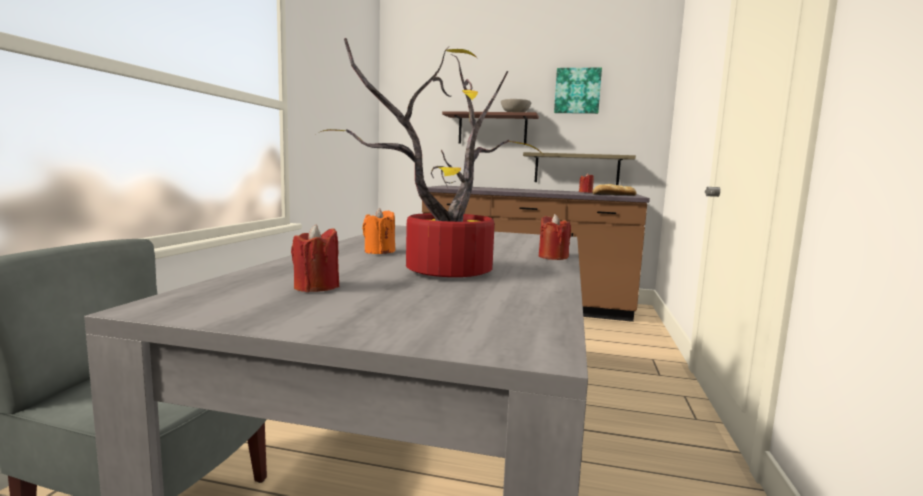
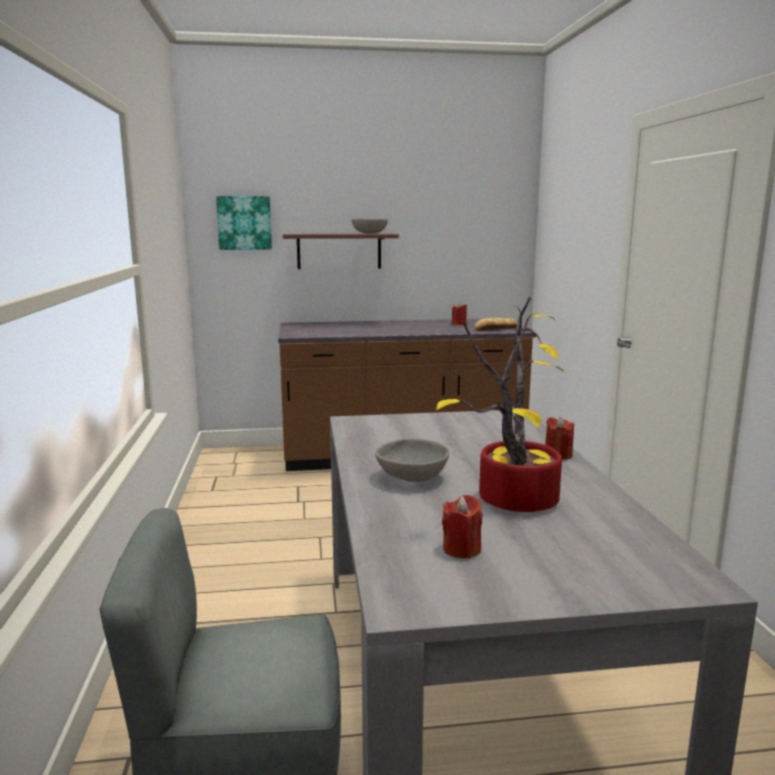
camera: 20 degrees left, 5 degrees up
orange candle [362,208,395,254] -> grey bowl [375,439,450,482]
shelf [523,152,636,185] -> none
picture [554,68,602,114] -> picture moved to [216,196,272,250]

